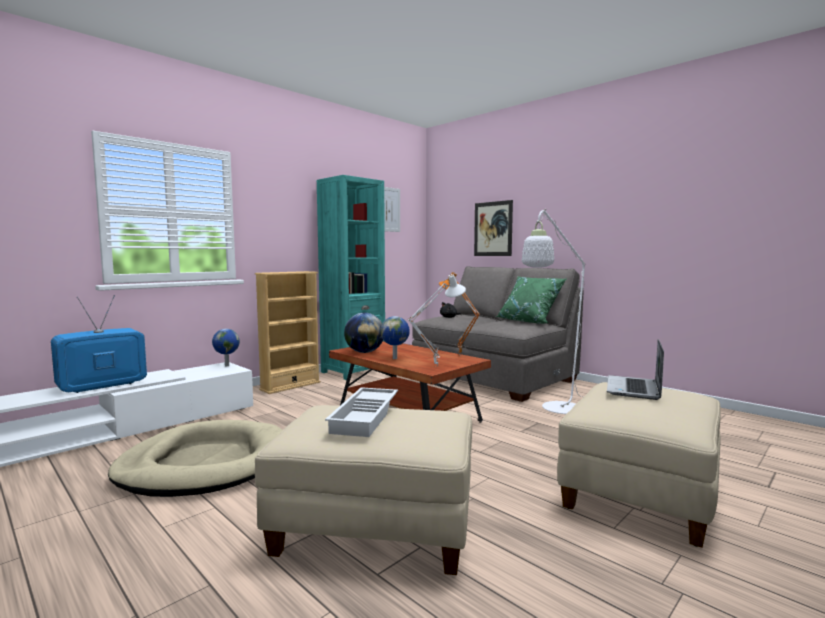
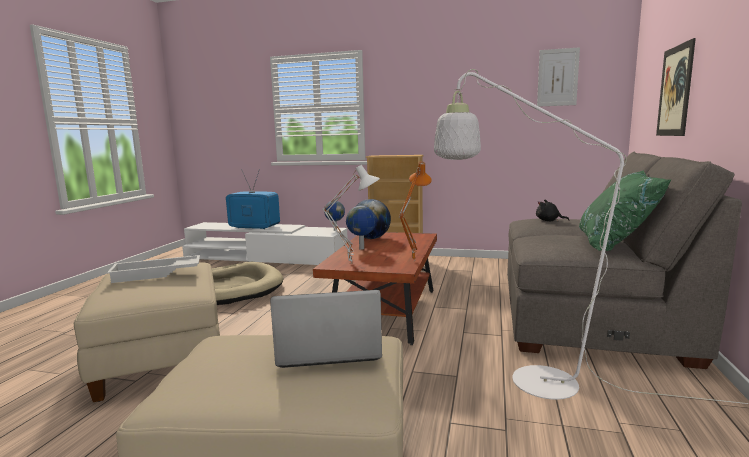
camera: 60 degrees right, 5 degrees up
turquoise bookcase [317,175,385,380] -> none

